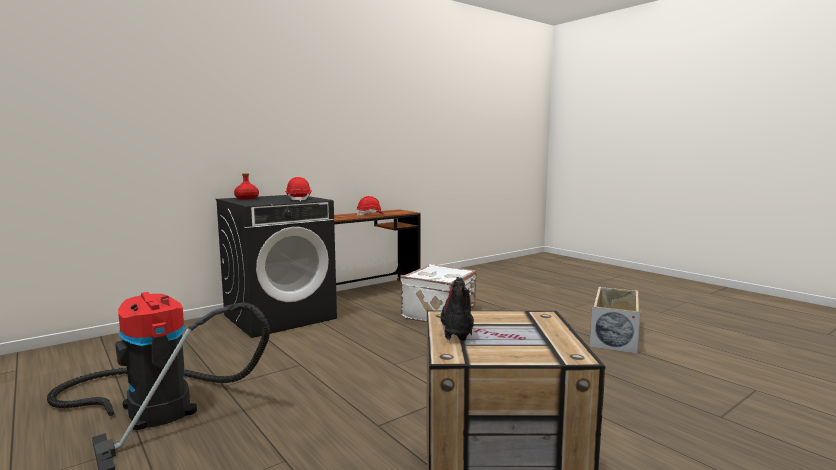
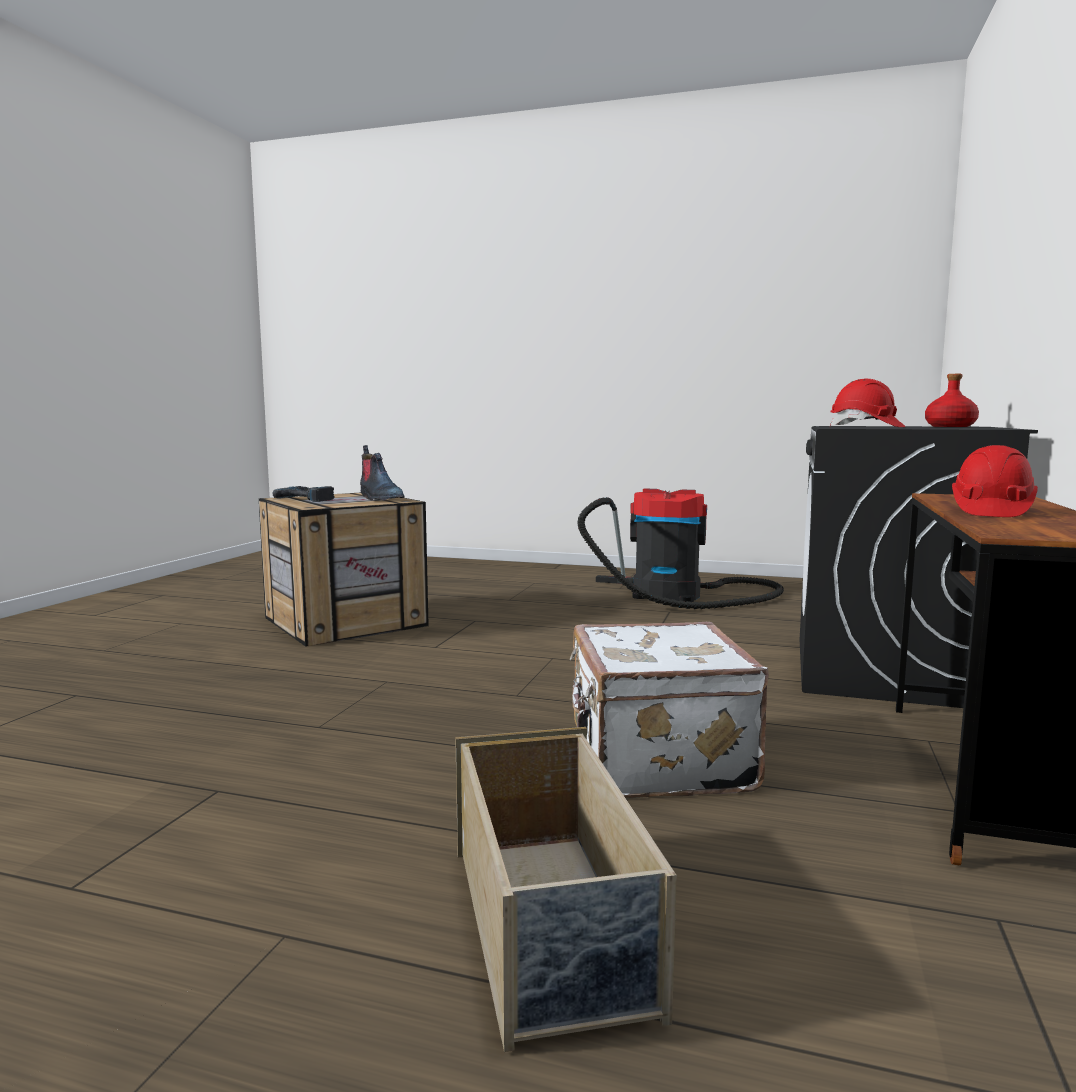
camera: 145 degrees right, 0 degrees up
beige storage box [589,287,641,354] -> beige storage box moved to [455,727,677,1052]
none -> power drill [272,486,335,502]

